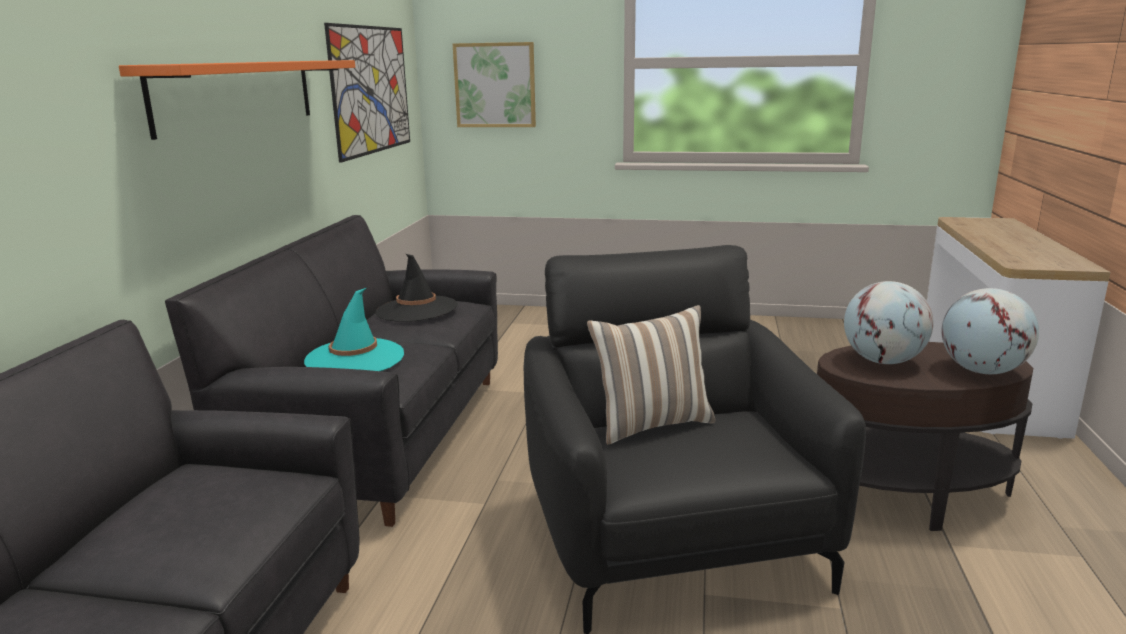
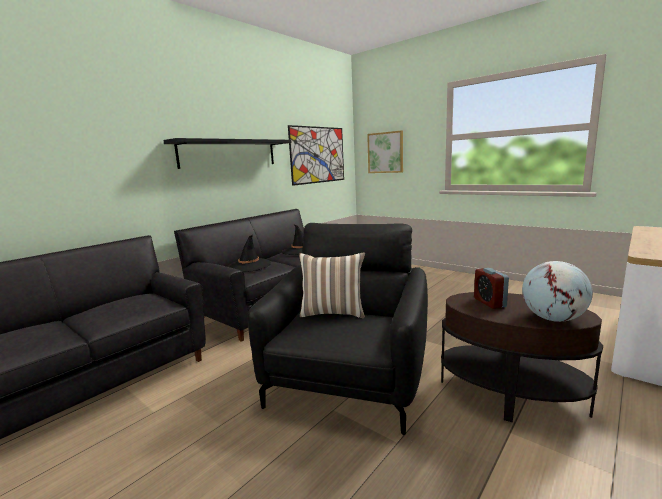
camera: 30 degrees right, 5 degrees down
orange shelf [119,60,355,140] -> black shelf [163,138,292,169]
turquoise hat [304,288,404,371] -> black hat [228,235,271,272]
globe [844,281,933,364] -> alarm clock [474,268,509,309]

